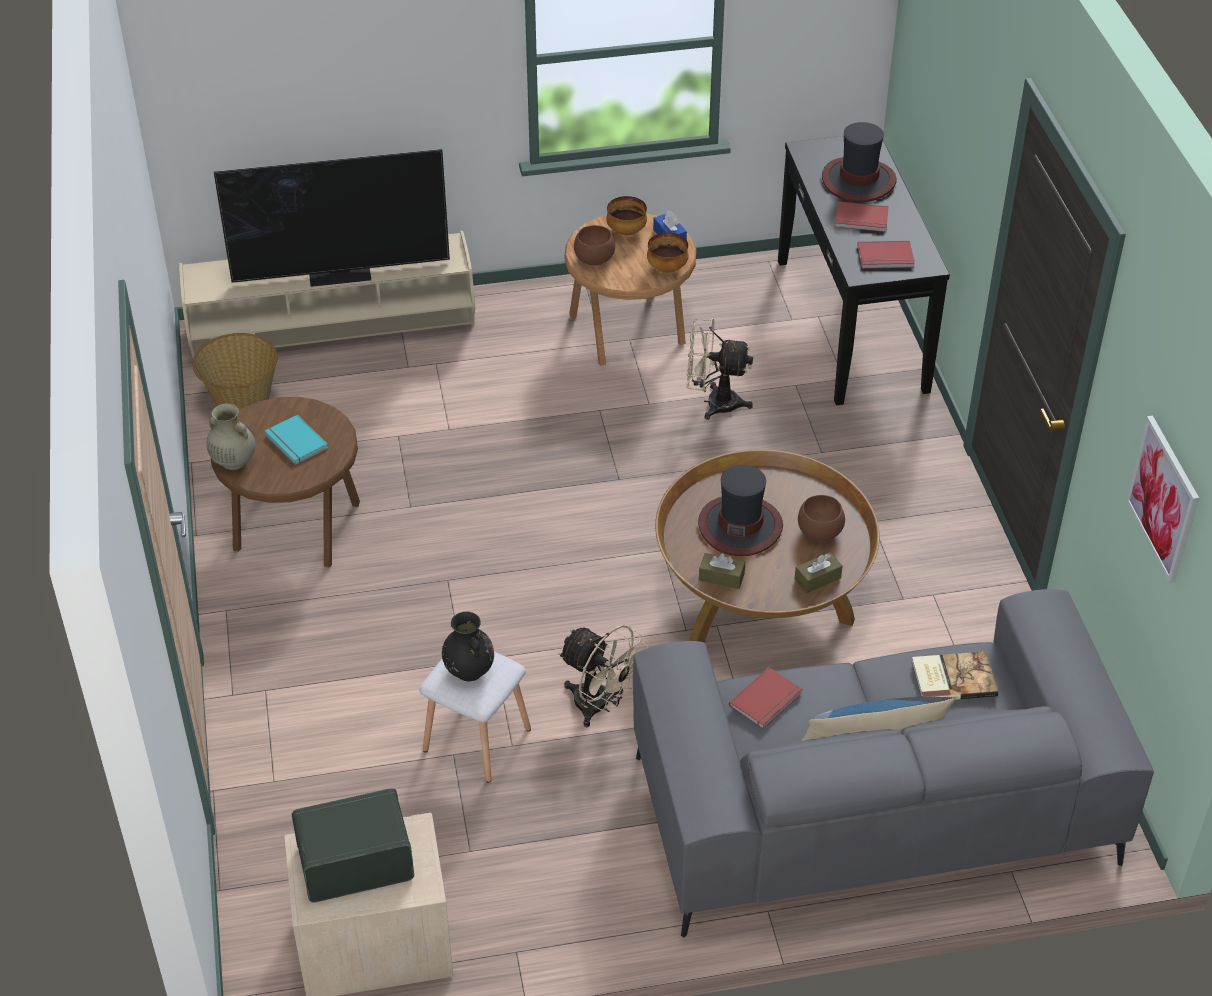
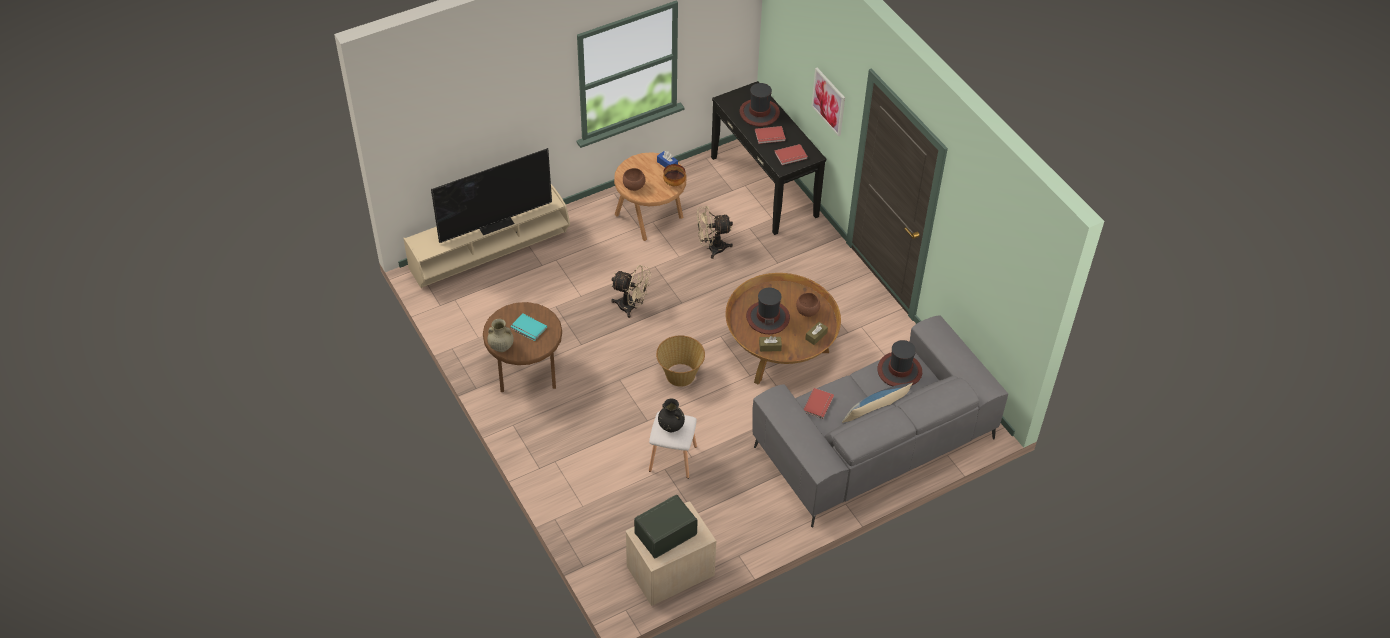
camera: 20 degrees left, 5 degrees up
basket [192,333,278,410] -> basket moved to [656,335,705,387]
beige fan [558,625,648,727] -> beige fan moved to [611,265,651,318]
bowl [606,196,647,236] -> none
book [911,651,998,700] -> hat [877,340,922,386]
picture [1126,415,1199,583] -> picture moved to [812,68,845,136]

